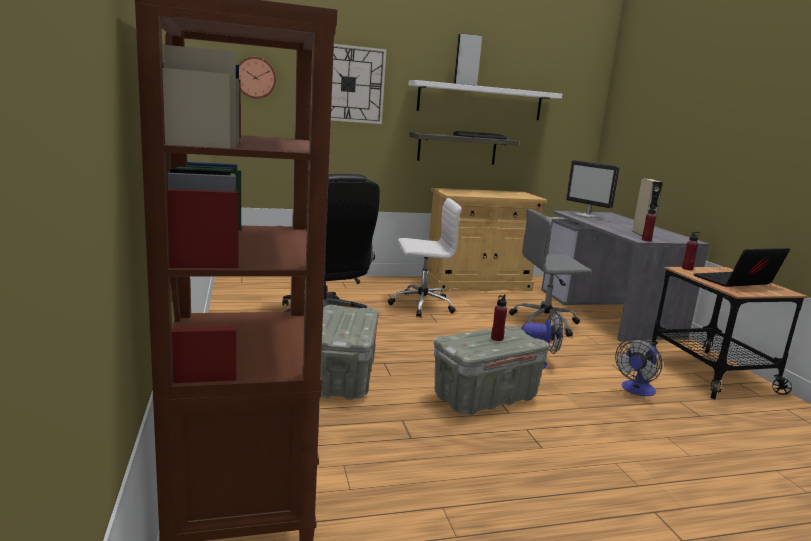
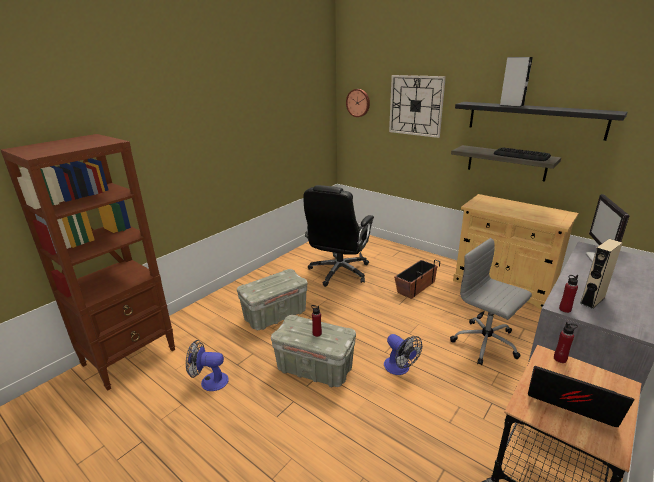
camera: 55 degrees right, 10 degrees up
white office chair [388,198,462,317] -> planter [394,260,440,299]
white shelf [408,80,562,120] -> black shelf [455,102,627,141]
fan [615,338,662,396] -> fan moved to [186,340,229,391]

